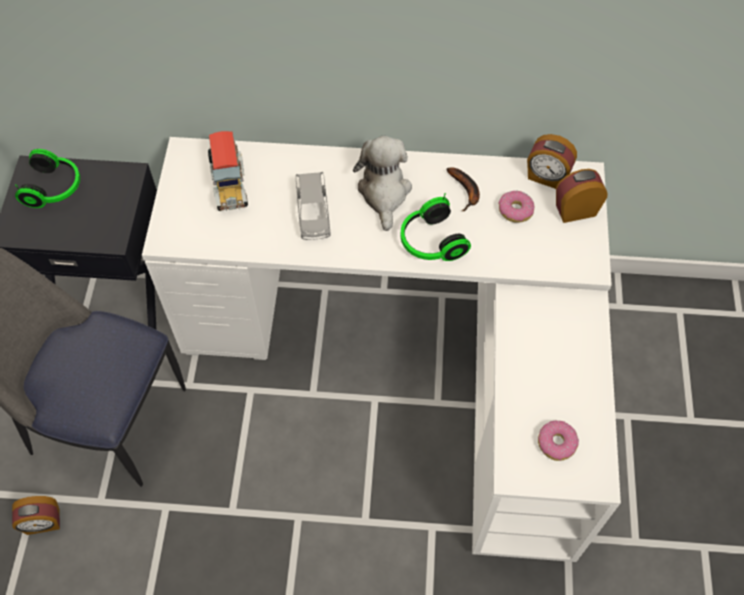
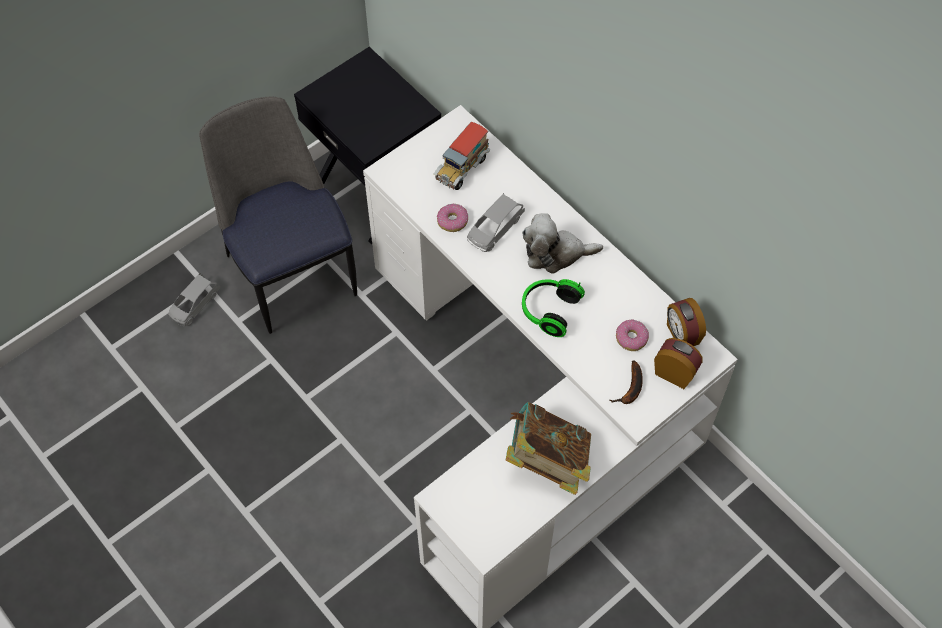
camera: 45 degrees right, 0 degrees up
alarm clock [12,496,60,535] -> grey toy car [168,273,220,326]
headphones [15,149,80,208] -> none
plush toy [353,135,412,231] -> plush toy turned 135 degrees counterclockwise [522,213,603,274]
banana [446,168,480,212] -> banana moved to [610,361,643,404]
donut [538,421,579,461] -> donut moved to [437,204,468,232]
none -> book [506,402,591,495]

